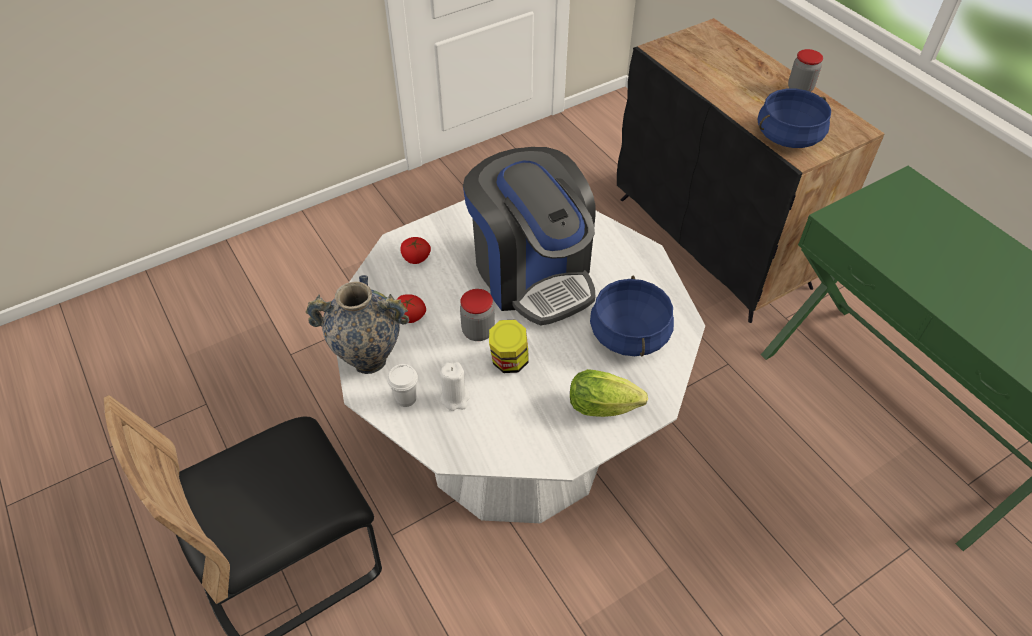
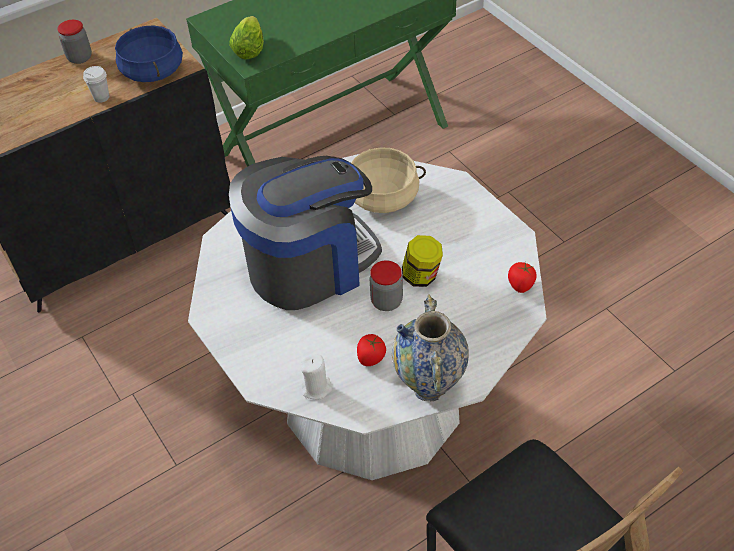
camera: 90 degrees left, 0 degrees up
white cup [387,364,418,407] -> white cup moved to [83,66,109,103]
tomato [400,237,431,264] -> tomato moved to [508,262,537,293]
white candle [440,362,470,411] -> white candle moved to [301,354,332,400]
lettuce [570,369,648,417] -> lettuce moved to [229,16,264,59]
blue cooking pot [590,275,674,356] -> beige cooking pot [351,147,426,213]

